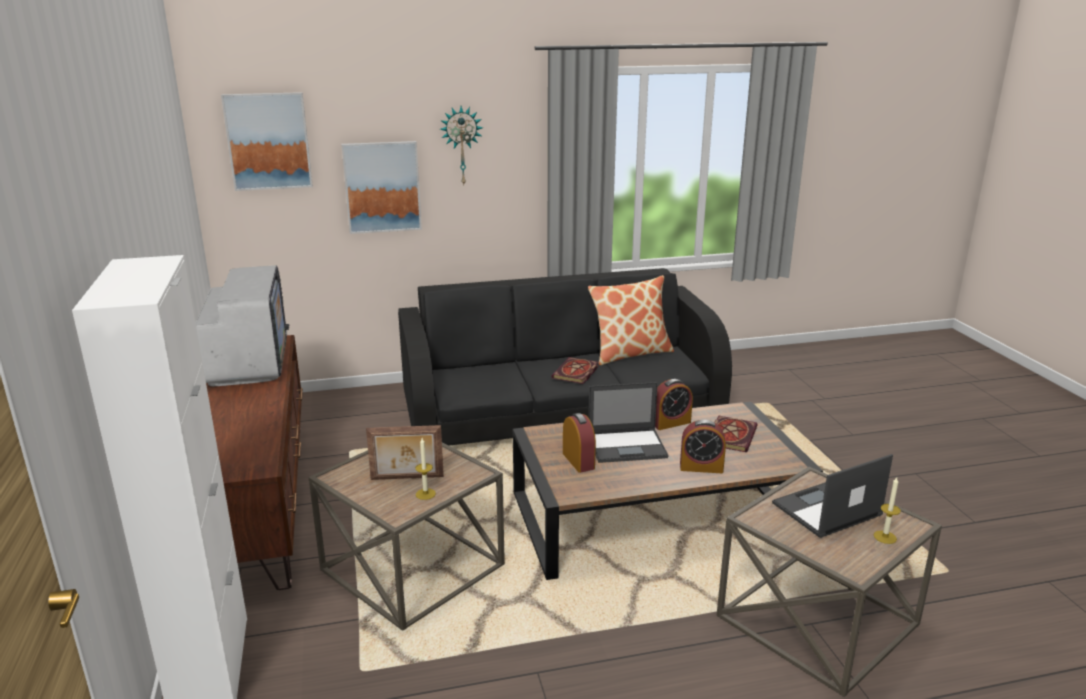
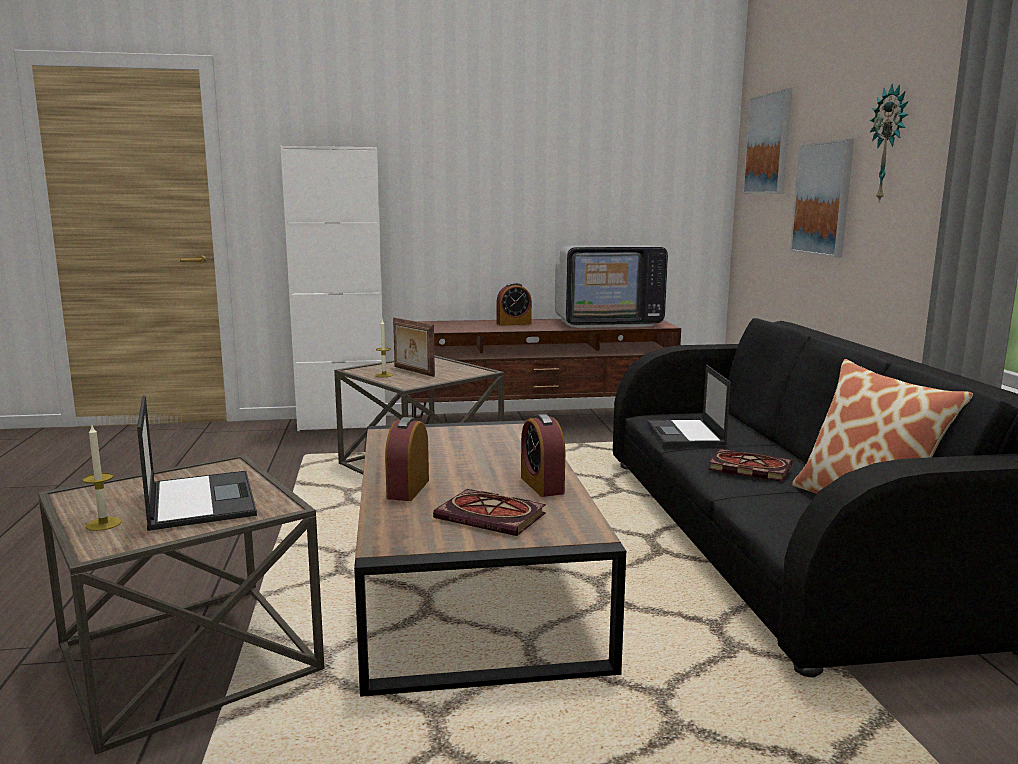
camera: 95 degrees right, 10 degrees down
picture frame [366,425,444,480] -> picture frame turned 45 degrees counterclockwise [393,318,435,377]
alarm clock [563,413,596,473] -> alarm clock moved to [497,282,532,326]
laptop [588,382,669,463] -> laptop moved to [647,365,731,446]

